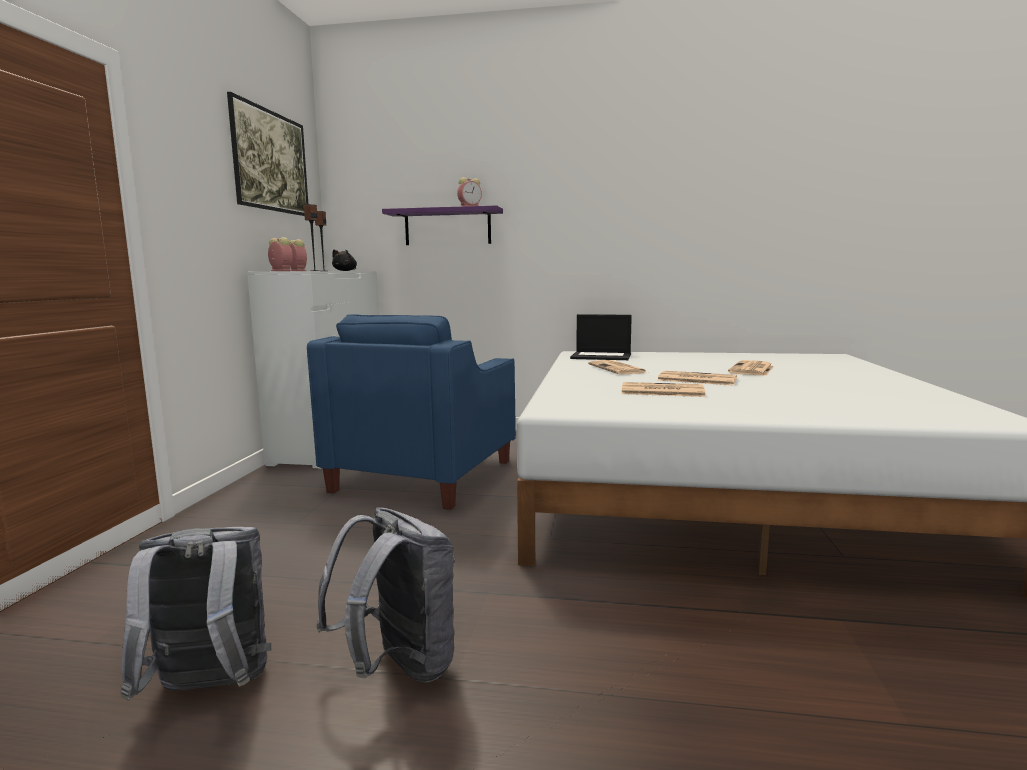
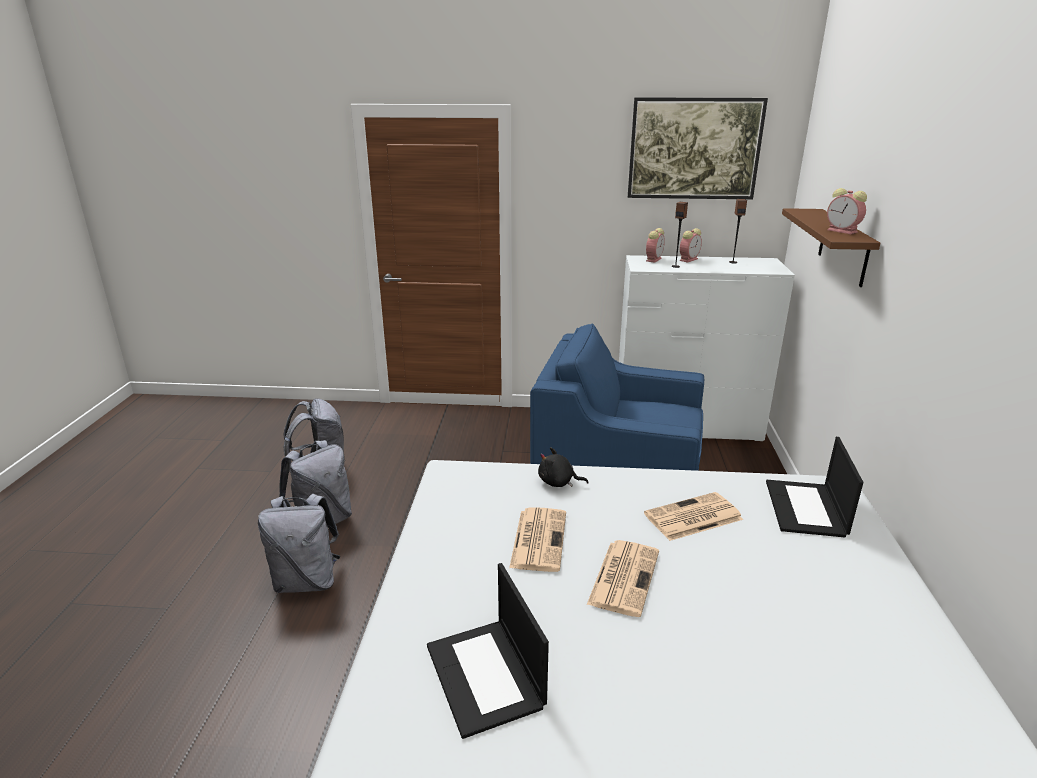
camera: 85 degrees right, 15 degrees up
black plush toy [332,250,357,271] -> black plush toy moved to [538,447,589,487]
purple shelf [382,205,503,245] -> brown shelf [782,208,881,287]
newspaper [728,360,774,376] -> none
none -> grey backpack [258,494,340,593]
none -> laptop [427,563,549,739]

